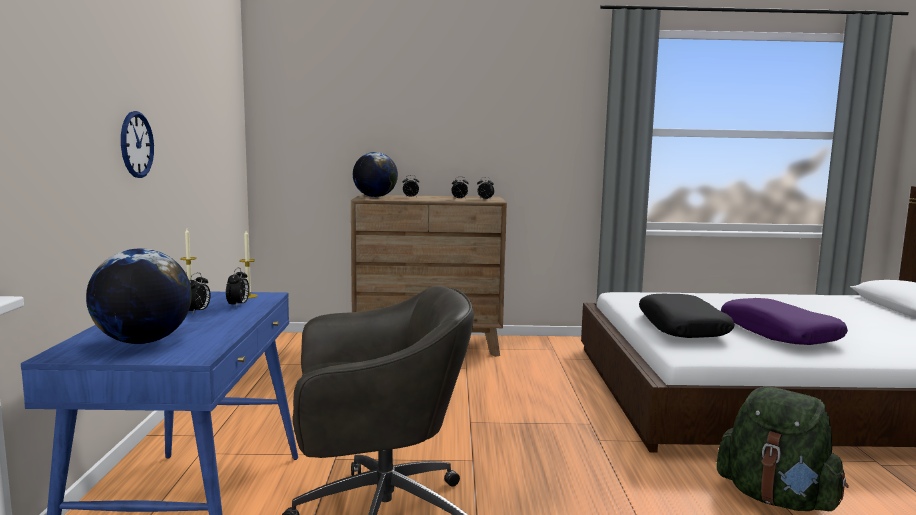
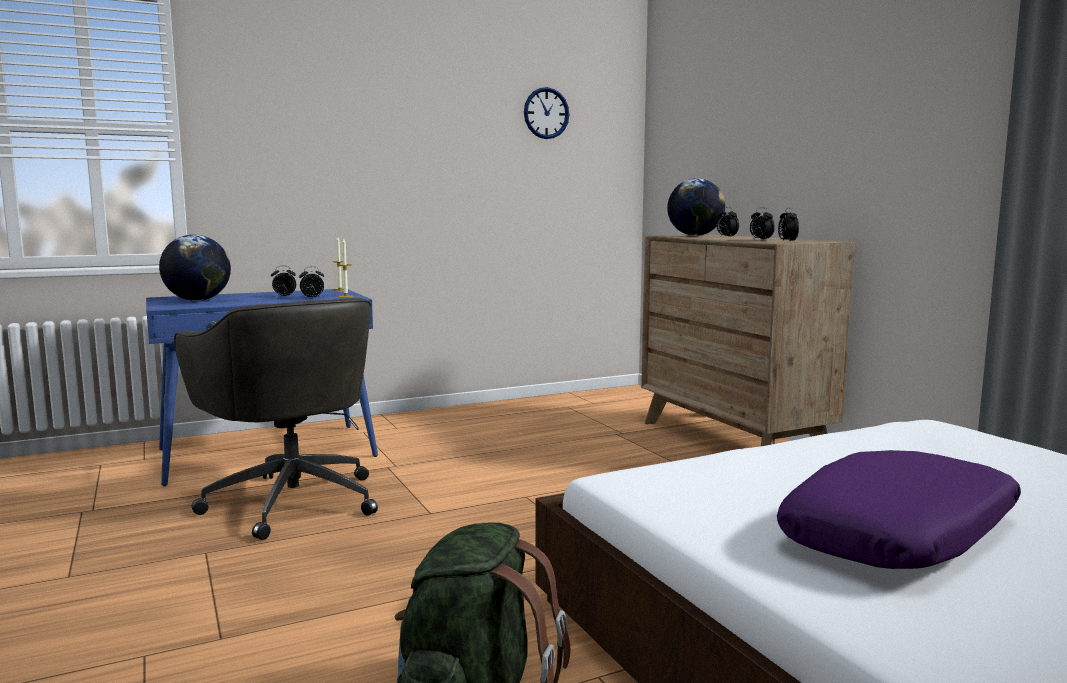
camera: 65 degrees right, 0 degrees up
wall clock [121,111,154,178] -> wall clock moved to [524,87,569,139]
black pillow [639,294,735,338] -> none

